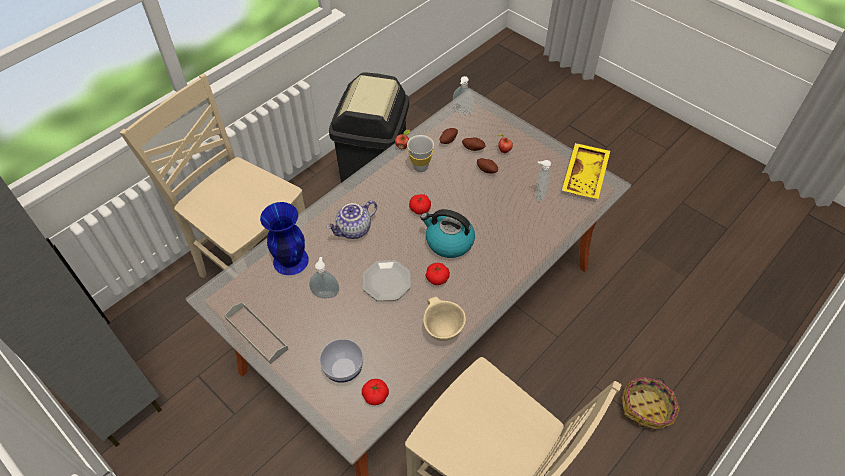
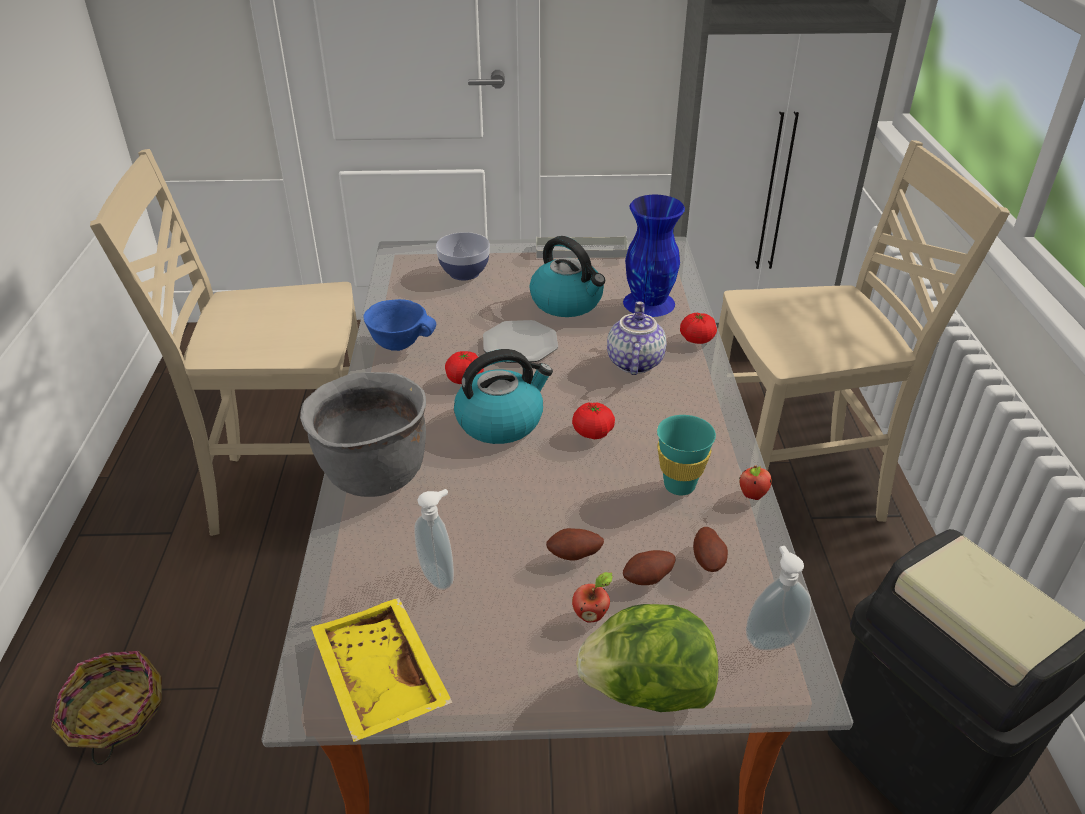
camera: 135 degrees right, 15 degrees down
soap dispenser [309,257,339,298] -> kettle [529,236,605,317]
tomato [362,379,389,405] -> tomato moved to [680,313,717,344]
white cup [407,135,434,172] -> turquoise cup [657,415,716,495]
beige bowl [424,297,466,341] -> blue bowl [363,299,436,351]
none -> grey cooking pot [300,372,426,497]
none -> lettuce [576,604,718,712]

